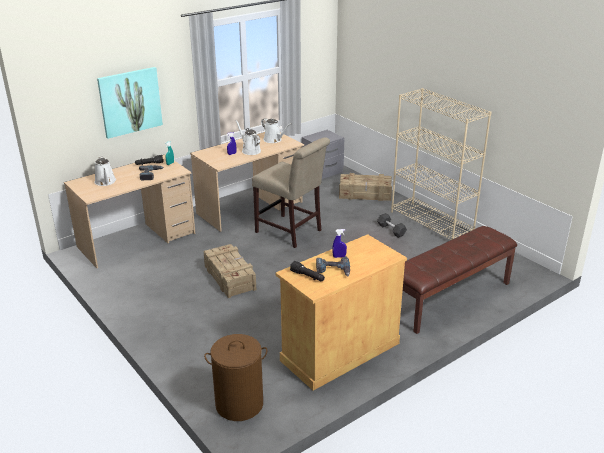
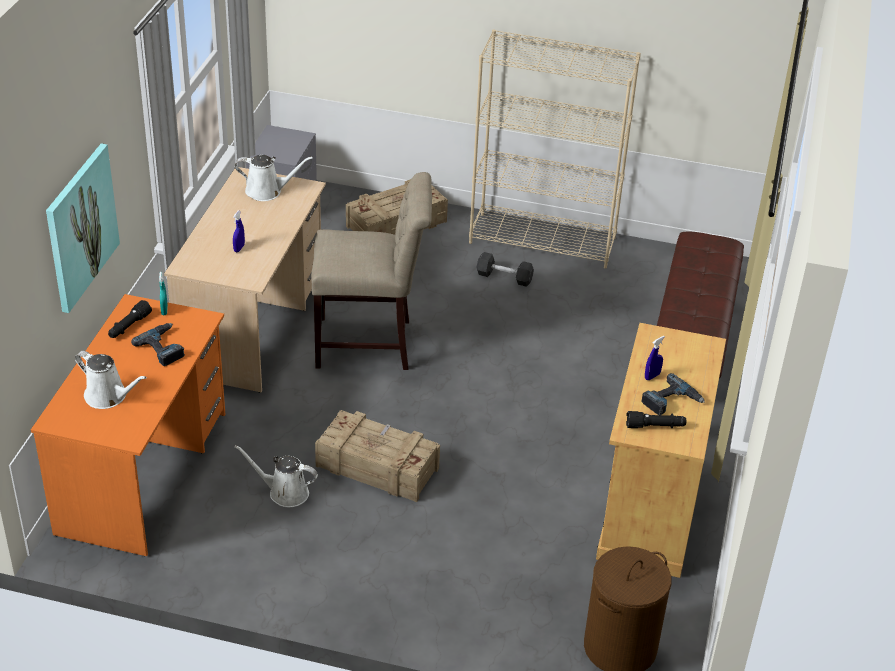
camera: 40 degrees left, 10 degrees up
beige desk [64,155,195,268] -> orange desk [31,294,225,556]
white watering can [235,120,261,155] -> white watering can moved to [234,445,318,507]

